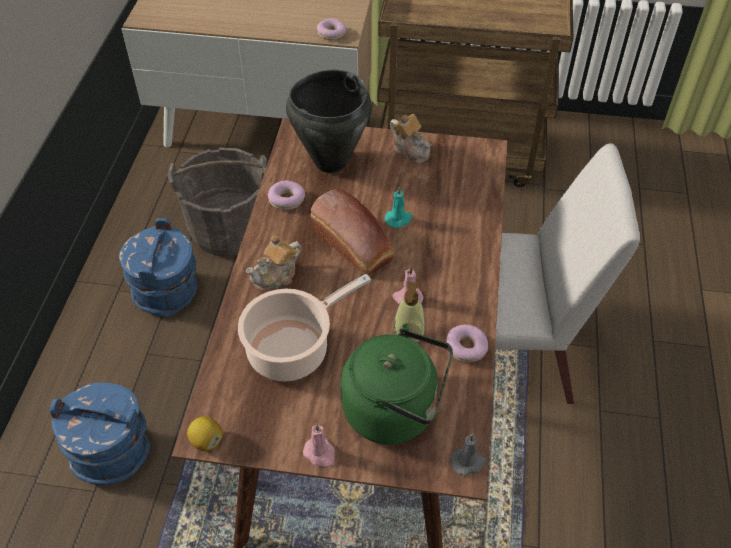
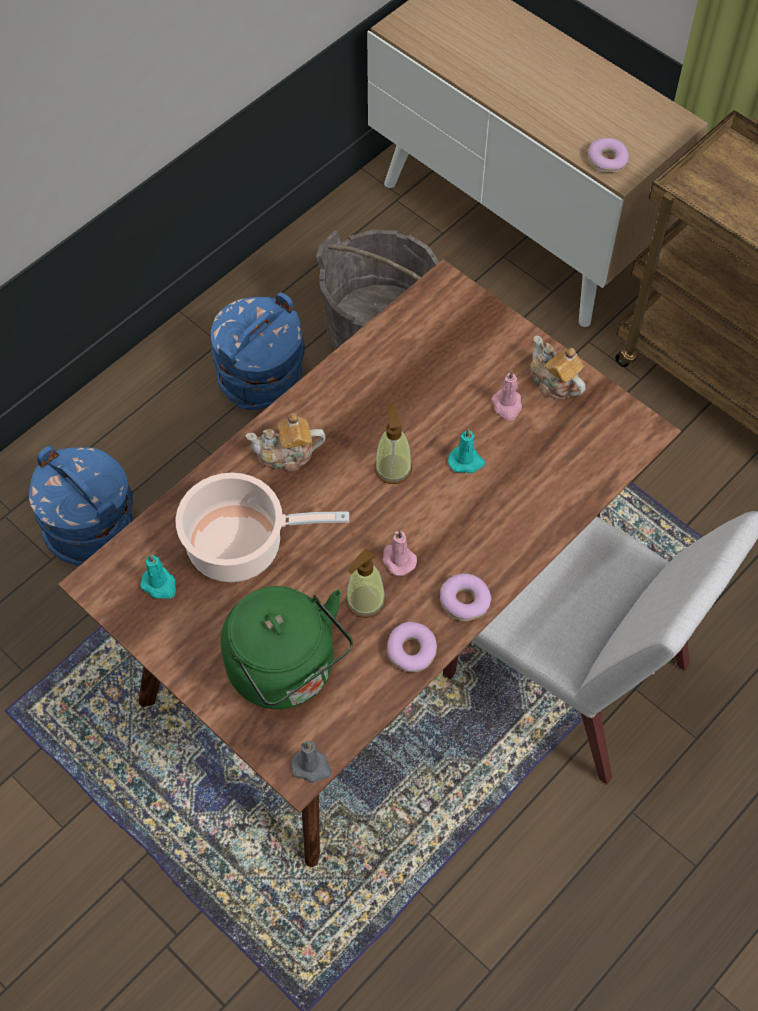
camera: 35 degrees right, 10 degrees up
lemon [187,416,223,451] -> none
donut [268,180,305,210] -> donut moved to [440,573,491,621]
black cooking pot [286,70,371,173] -> none
pink candle [303,424,335,467] -> pink candle moved to [491,370,522,421]
bread [310,189,395,275] -> soap dispenser [374,404,412,484]
teapot [390,114,432,164] -> teapot turned 150 degrees clockwise [530,336,586,399]
none -> turquoise candle [140,554,176,599]

